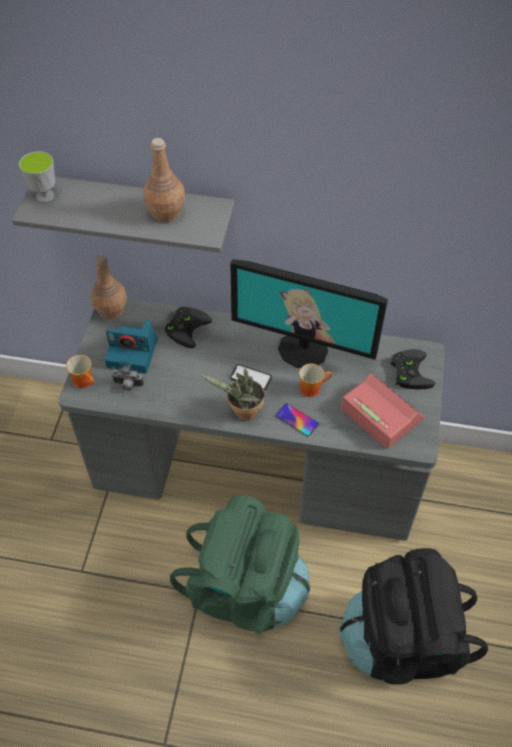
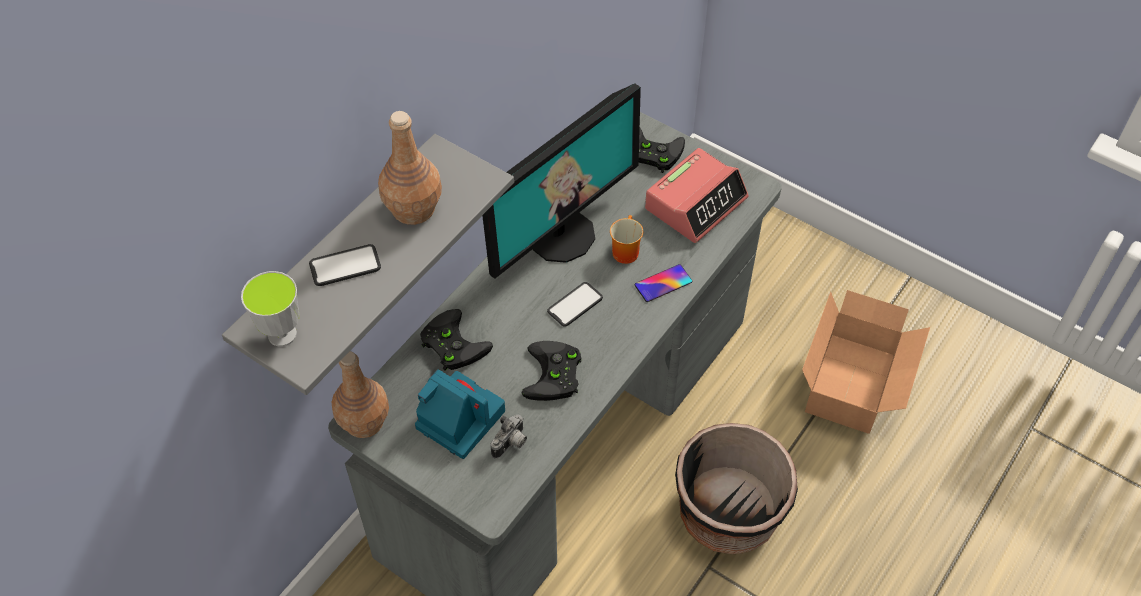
camera: 65 degrees left, 0 degrees up
mug [66,355,95,388] -> none
camera [105,320,158,374] -> camera turned 90 degrees counterclockwise [415,369,505,459]
green backpack [170,495,310,634] -> black planter [675,423,798,554]
potted plant [200,369,265,421] -> none
black backpack [340,548,488,685] -> cardboard box [802,290,930,434]
alarm clock [341,373,424,449] -> alarm clock turned 150 degrees clockwise [645,148,749,243]
none -> phone [309,244,381,286]
none -> black game controller [522,341,581,401]

